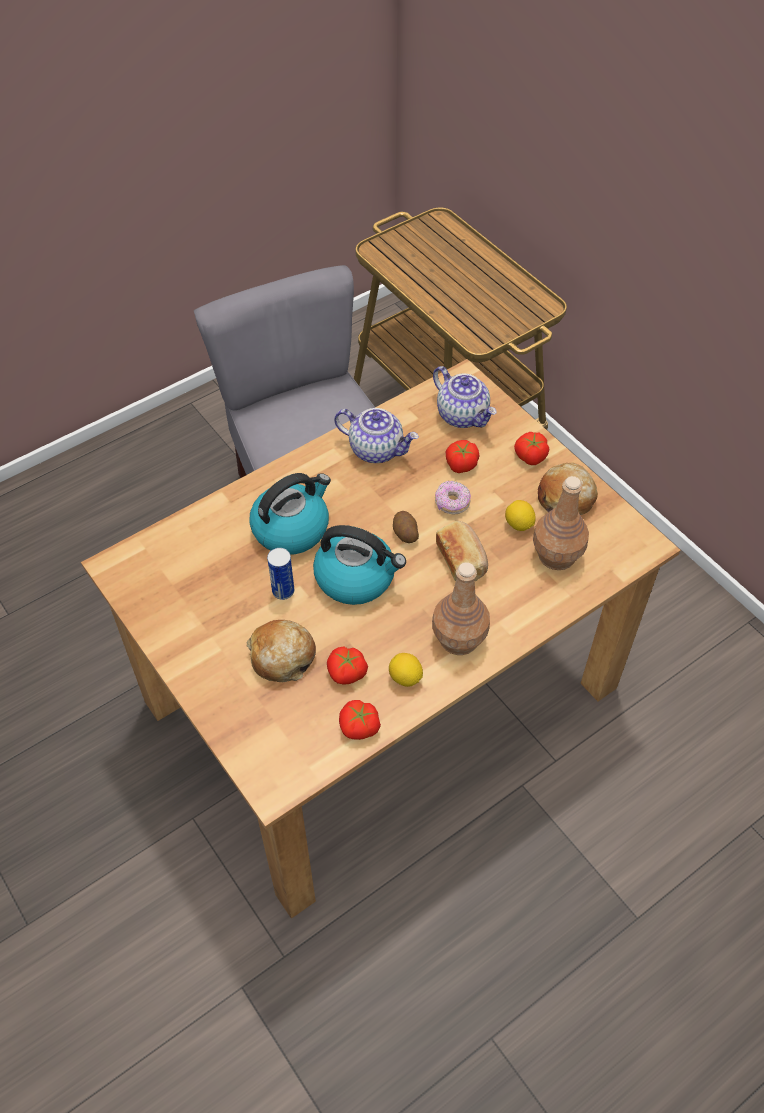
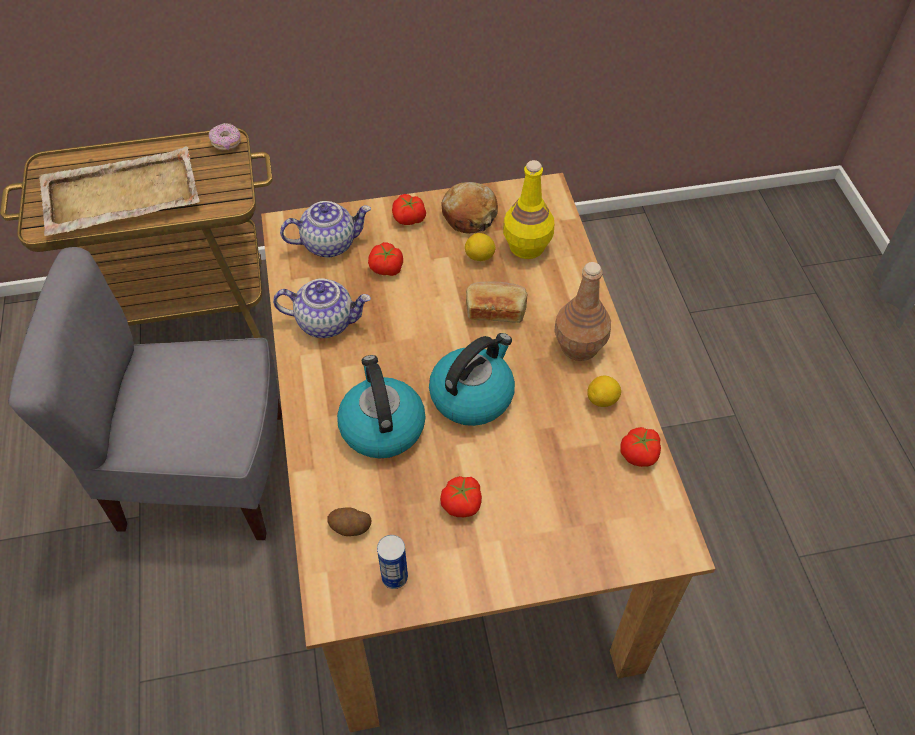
camera: 65 degrees left, 0 degrees up
bread [246,620,316,682] -> none
can [267,548,294,600] -> can moved to [377,535,408,589]
tomato [327,646,368,685] -> tomato moved to [440,476,482,517]
teapot [334,408,419,463] -> teapot turned 45 degrees clockwise [273,278,371,338]
potato [393,511,419,543] -> potato moved to [327,507,371,536]
donut [435,481,471,515] -> donut moved to [209,123,241,151]
brown bottle [533,476,589,570] -> yellow bottle [503,160,554,259]
none -> beige tray [39,146,200,236]

